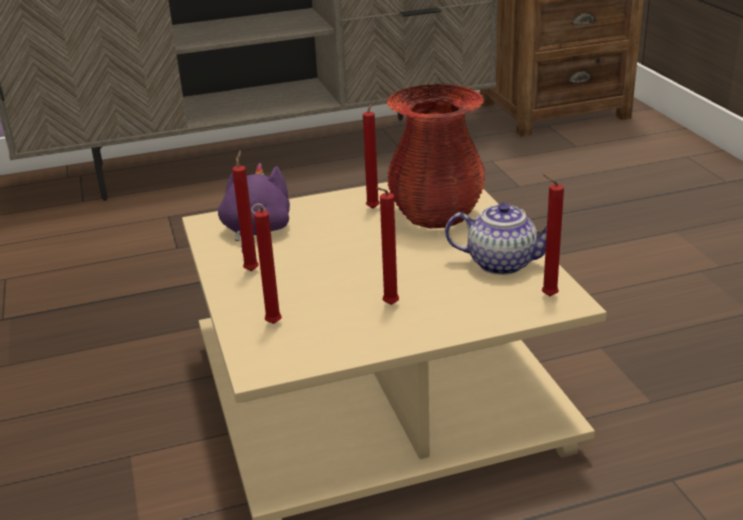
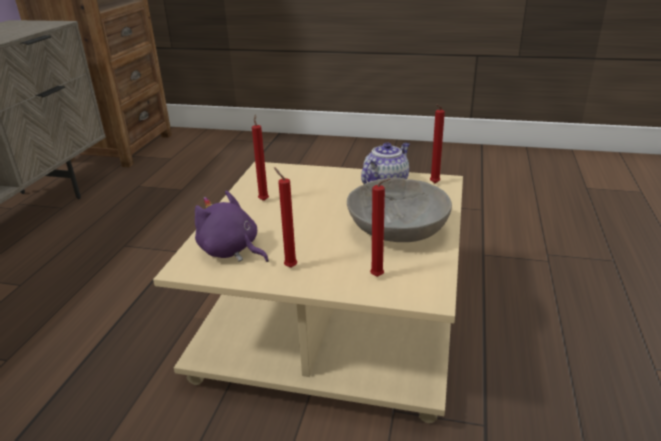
camera: 60 degrees left, 0 degrees up
red candle [376,187,399,305] -> grey bowl [347,177,452,242]
red vase [386,84,485,228] -> none

